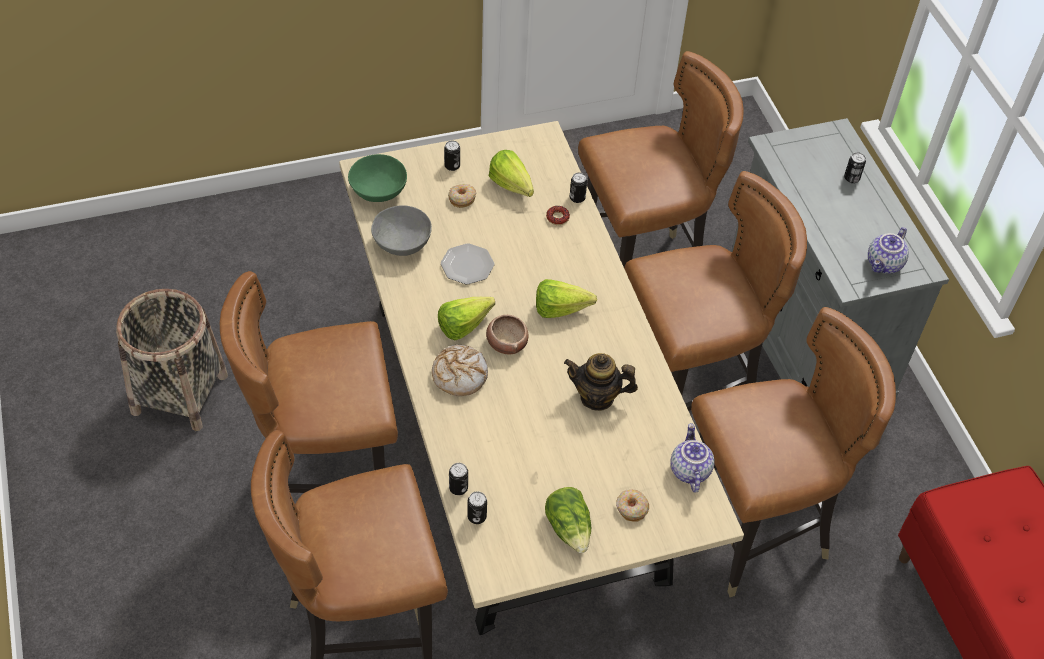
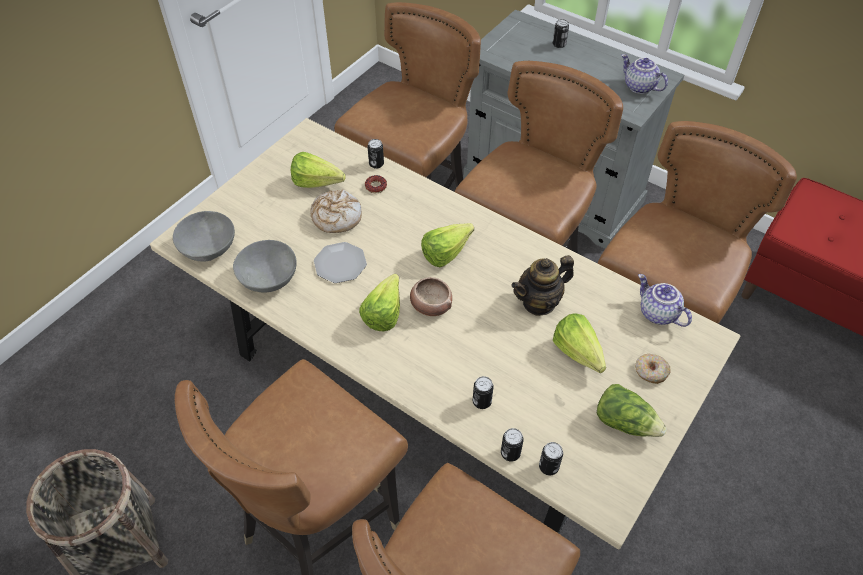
camera: 35 degrees left, 0 degrees up
green bowl [348,154,407,202] -> grey bowl [173,211,235,261]
bread [432,345,488,396] -> bread moved to [311,189,362,233]
can [444,140,460,171] -> can moved to [473,376,494,409]
donut [448,184,476,208] -> none
teapot [868,227,909,273] -> teapot turned 135 degrees clockwise [622,54,668,94]
none -> lettuce [553,313,606,373]

